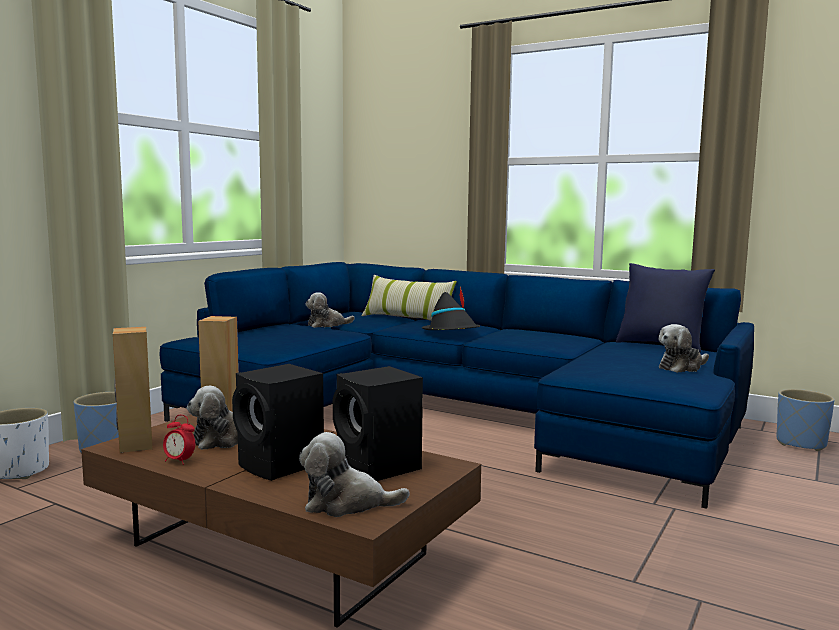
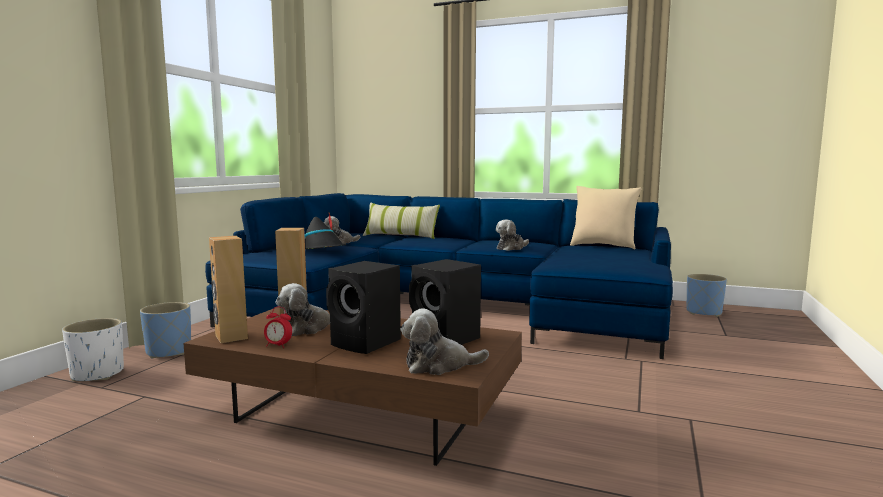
camera: 10 degrees left, 0 degrees up
black hat [422,287,480,330] -> black hat moved to [305,213,346,249]
blue pillow [616,263,715,353] -> beige pillow [570,186,642,249]
plush toy [658,324,709,373] -> plush toy moved to [496,220,529,251]

